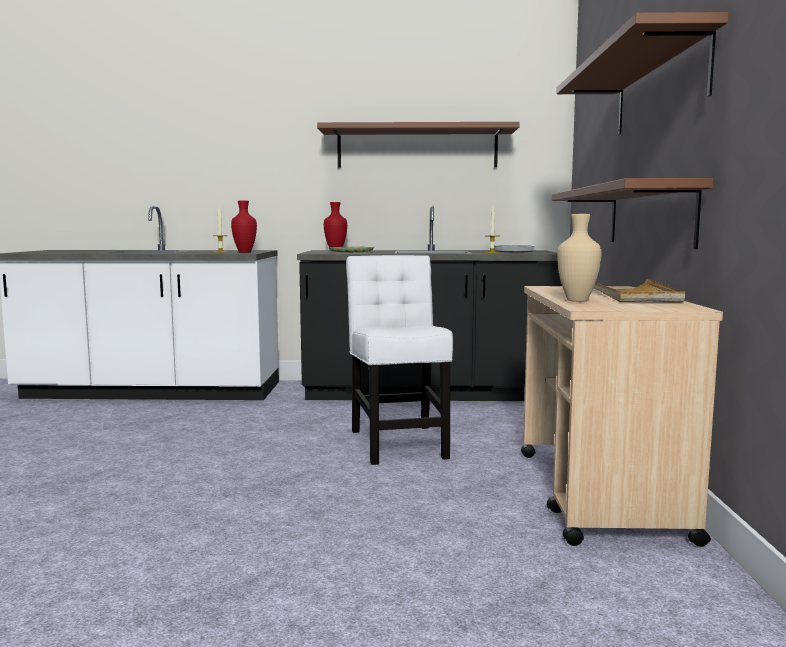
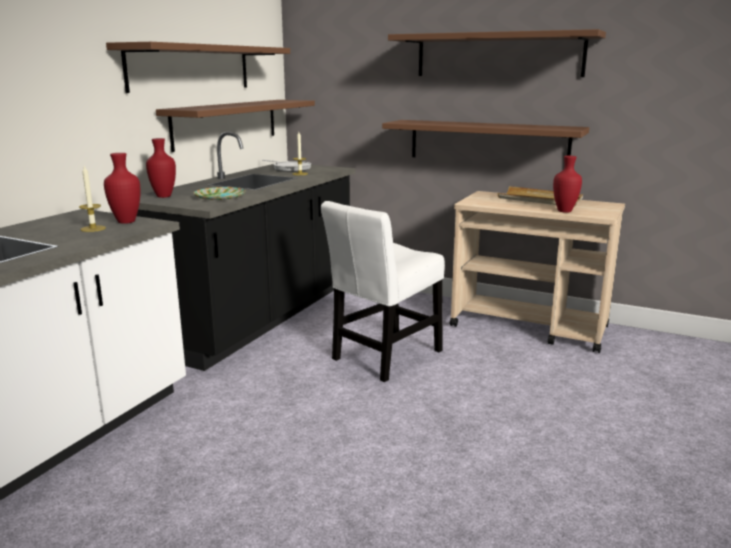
camera: 65 degrees left, 10 degrees up
white chair [346,255,453,465] -> white chair turned 60 degrees counterclockwise [321,201,445,382]
beige vase [557,214,601,302] -> red vase [553,156,582,213]
none -> brown shelf [156,100,315,152]

